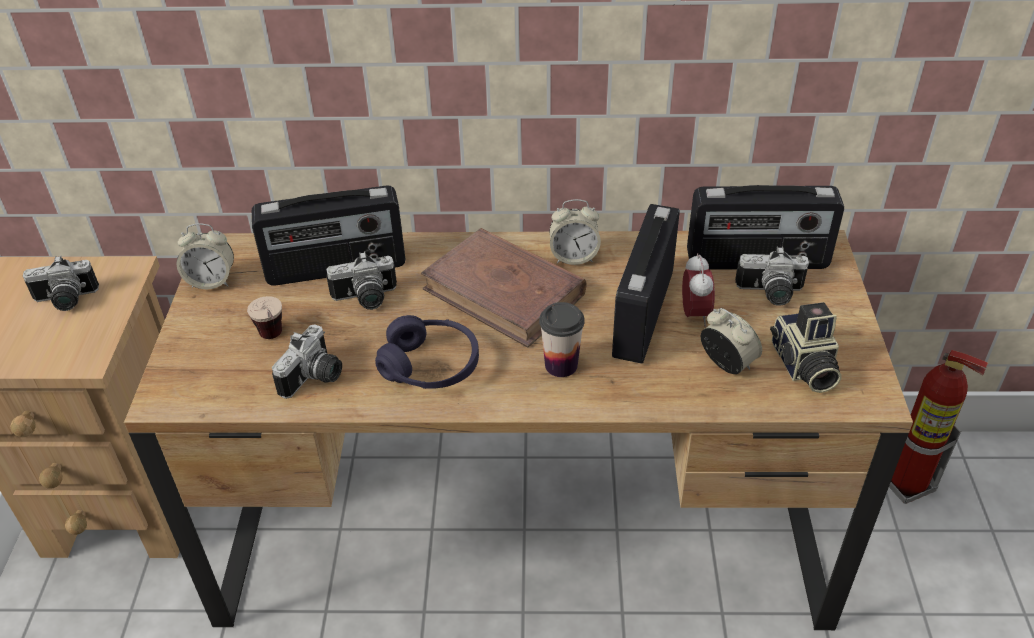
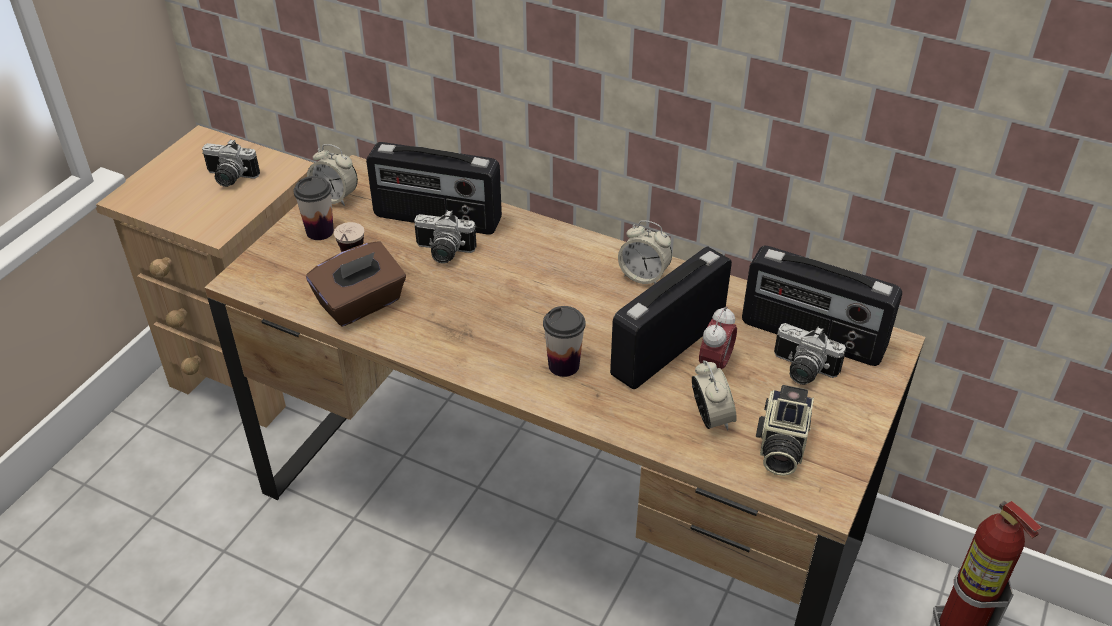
camera: 25 degrees right, 0 degrees up
camera [272,324,342,399] -> brown tissue box [306,241,406,326]
purple headphones [375,315,479,389] -> none
brown book [421,228,587,348] -> none
none -> cup [294,176,334,240]

